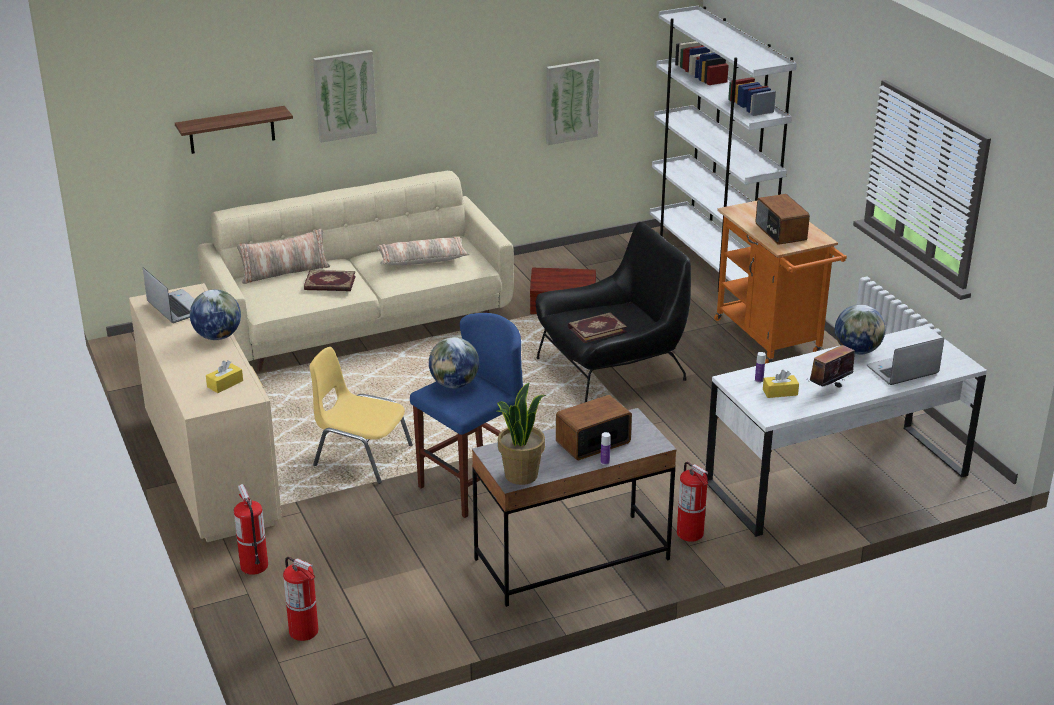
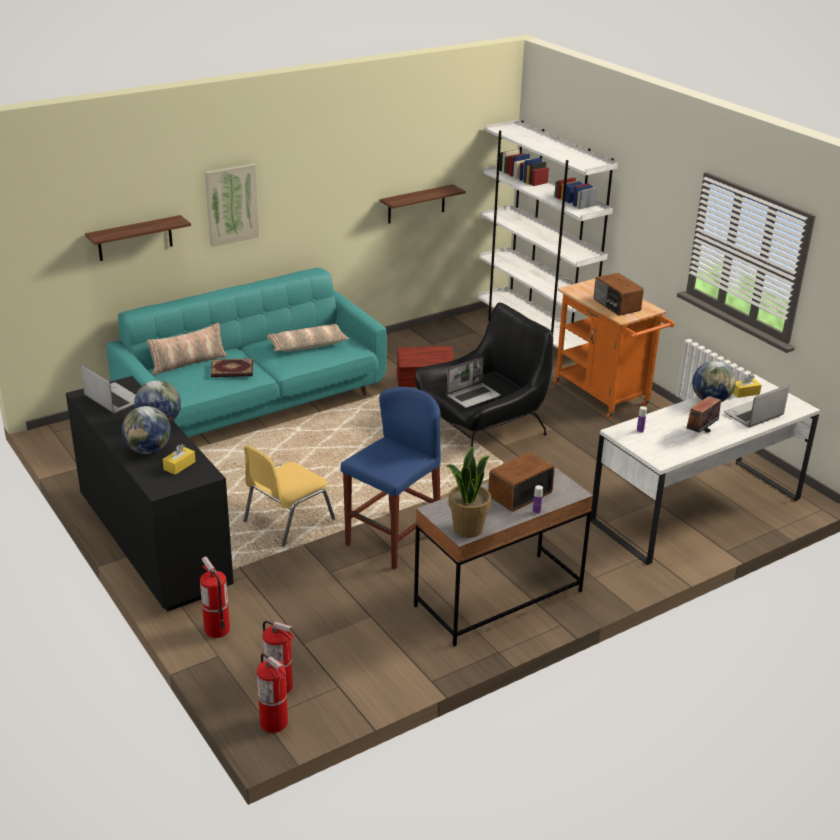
camera: 10 degrees left, 0 degrees up
beige dresser [129,283,282,542] -> black dresser [66,376,234,612]
beige sofa [197,171,514,371] -> turquoise sofa [107,268,387,437]
yellow chair [309,347,413,484] -> yellow chair turned 60 degrees counterclockwise [243,445,335,547]
globe [429,337,479,388] -> globe moved to [122,406,171,454]
picture [546,59,600,145] -> shelf [380,184,466,224]
book [568,312,627,343] -> laptop [446,357,501,408]
fire extinguisher [677,462,708,542] -> fire extinguisher moved to [257,653,288,733]
yellow tissue box [763,370,799,398] -> yellow tissue box moved to [733,374,762,398]

